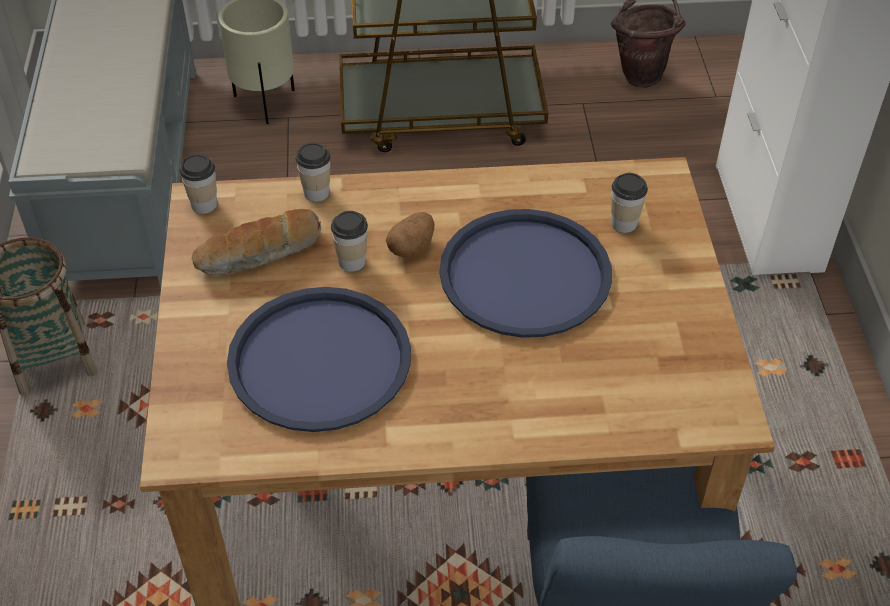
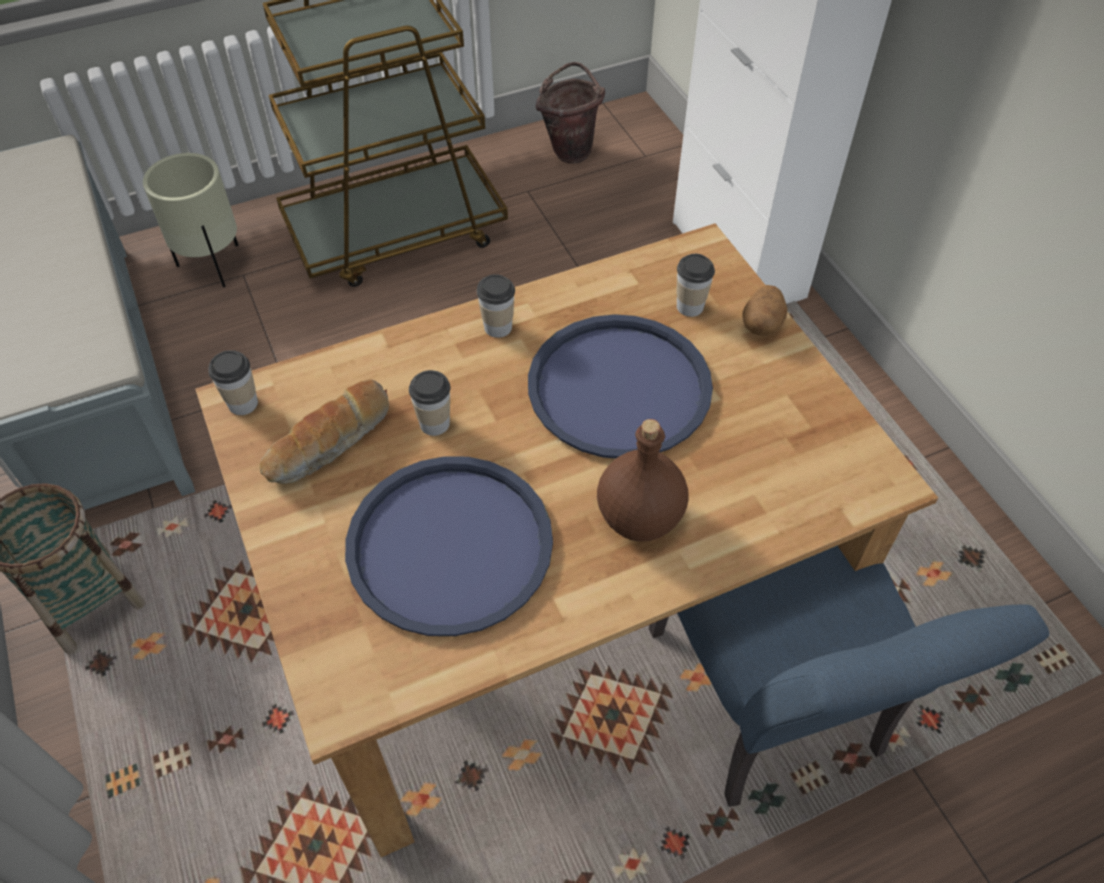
camera: 20 degrees left, 5 degrees up
cup [295,143,331,202] -> cup moved to [477,274,515,338]
potato [386,212,434,257] -> potato moved to [743,285,788,336]
none -> brown bottle [597,419,689,542]

